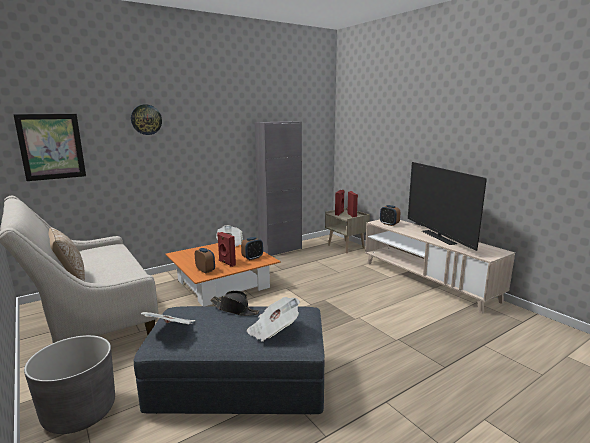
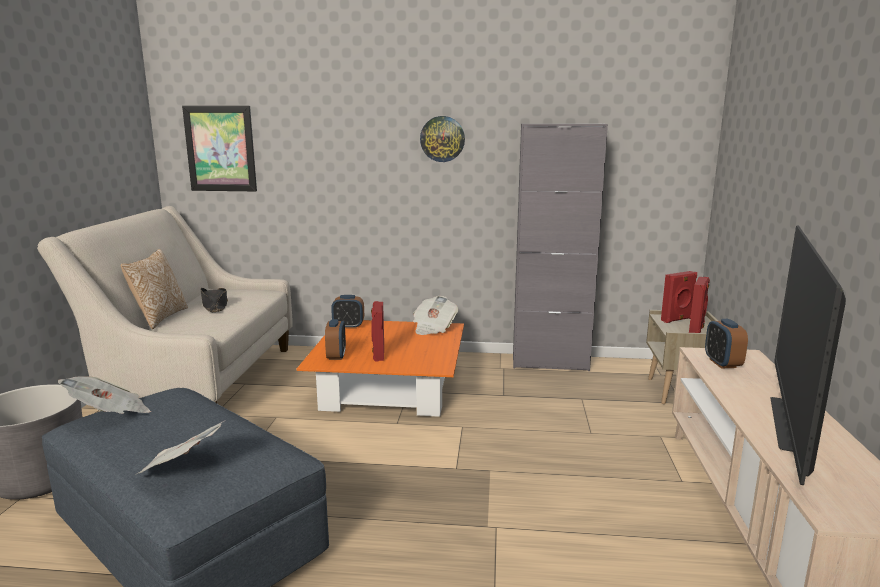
camera: 40 degrees right, 0 degrees up
wall clock [131,104,162,135] -> wall clock moved to [420,116,465,162]
black hat [210,291,259,316] -> black hat moved to [200,288,228,312]
alarm clock [241,237,263,260] -> alarm clock moved to [331,295,364,329]

